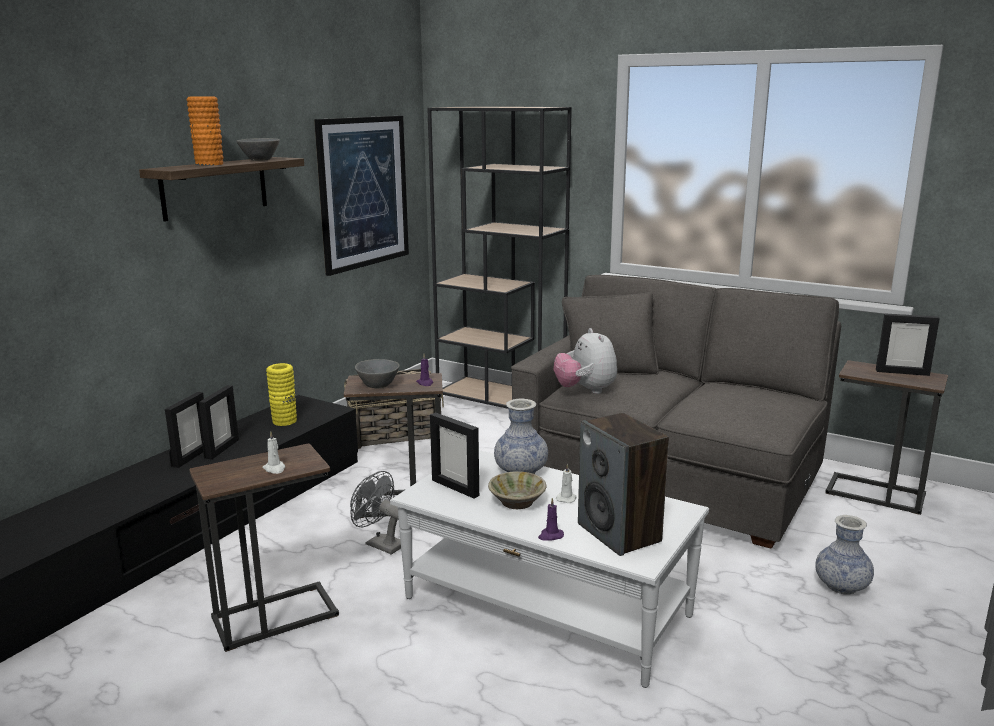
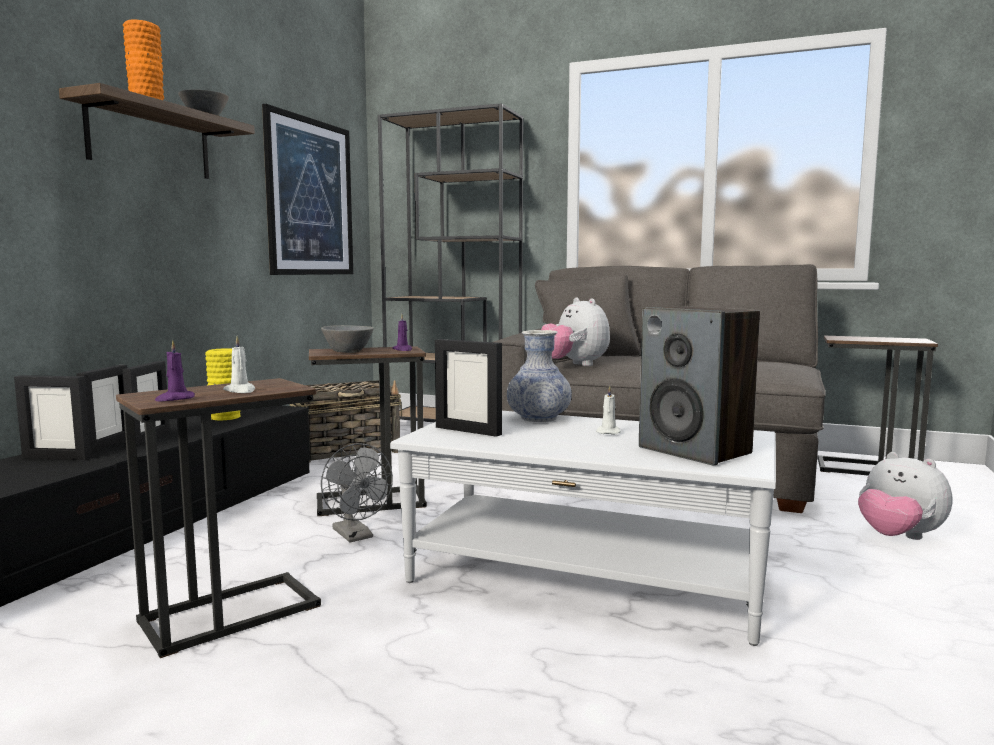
camera: 10 degrees left, 10 degrees down
grey fan [350,471,401,554] -> grey fan turned 150 degrees counterclockwise [321,443,393,542]
beige bowl [488,471,546,509] -> none
purple candle [538,498,564,541] -> purple candle moved to [155,340,195,402]
vase [815,515,874,595] -> plush toy [858,452,952,540]
picture frame [876,313,940,376] -> picture frame moved to [14,375,91,460]

